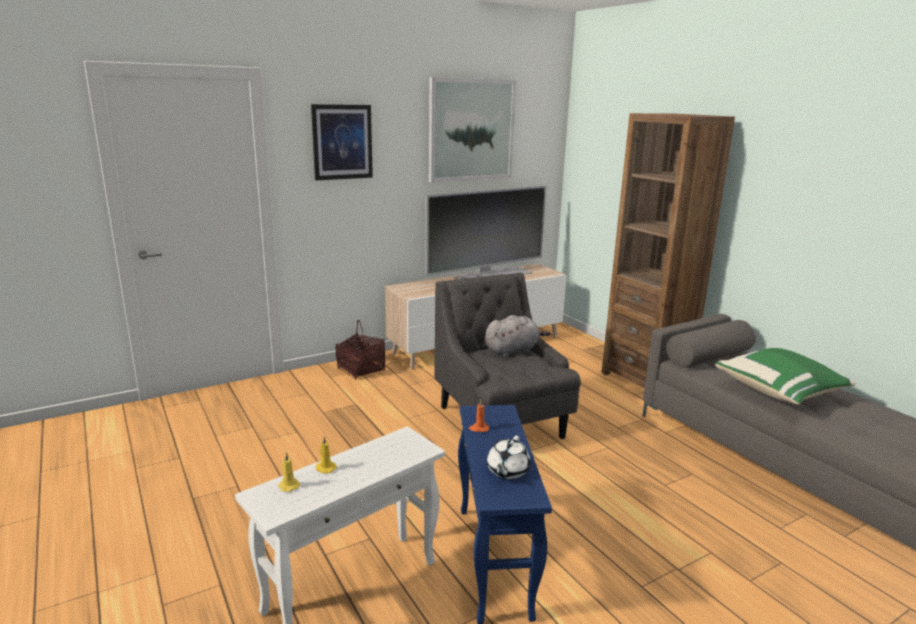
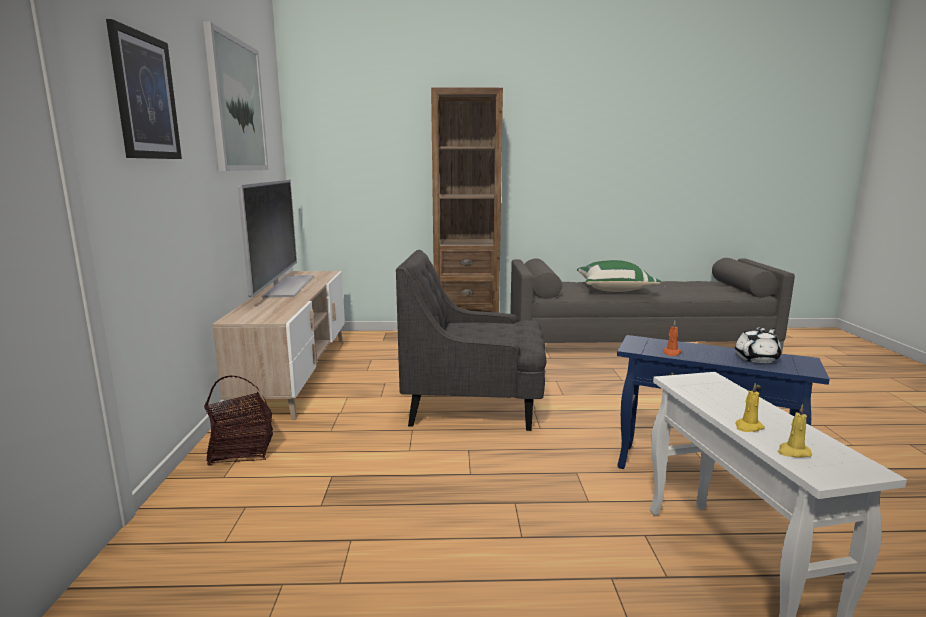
camera: 60 degrees left, 5 degrees down
grey plush toy [485,315,551,357] -> none
white teapot [487,436,531,479] -> white teapot turned 90 degrees counterclockwise [735,327,781,363]

